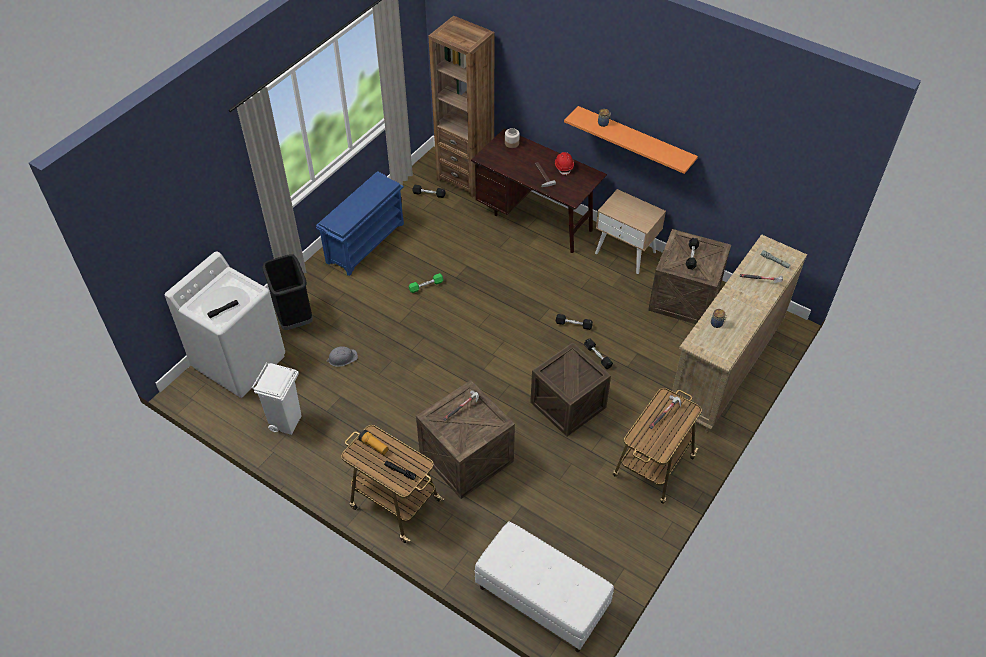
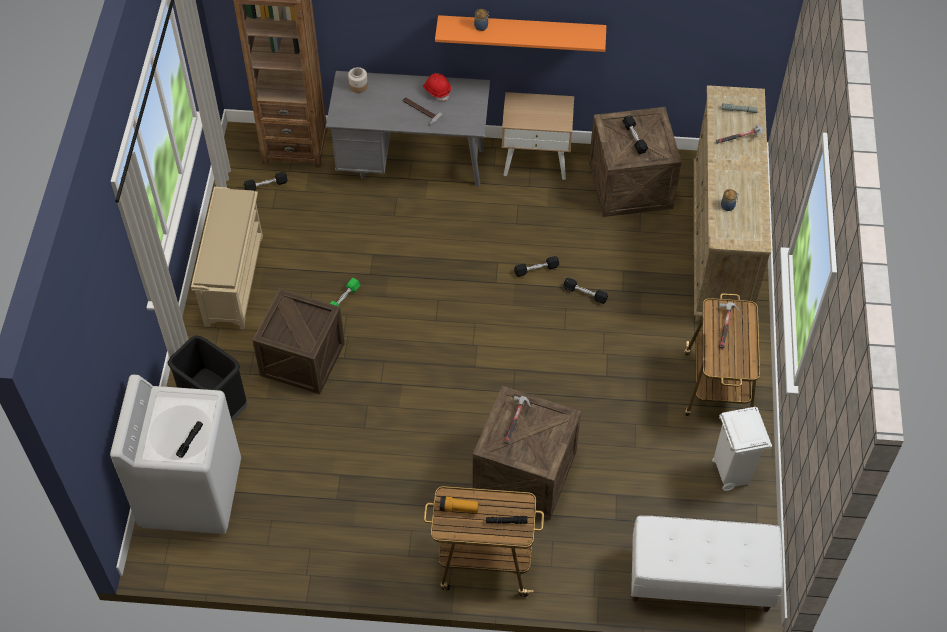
camera: 30 degrees left, 5 degrees up
white trash can [251,363,302,435] -> white trash can moved to [712,407,772,491]
blue shoe rack [316,171,404,276] -> beige shoe rack [191,187,263,329]
grey hard hat [327,346,358,367] -> none
brown desk [471,129,607,253] -> grey desk [326,71,490,187]
crate [530,342,611,437] -> crate moved to [252,289,345,394]

